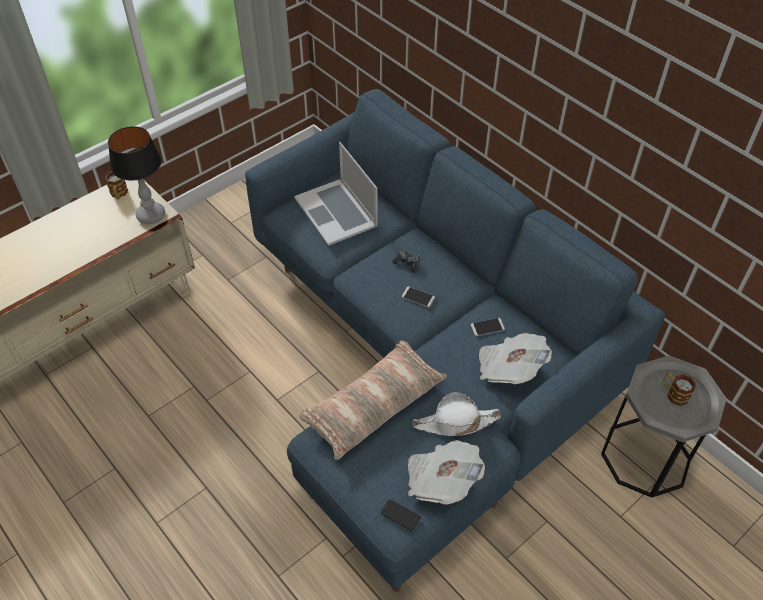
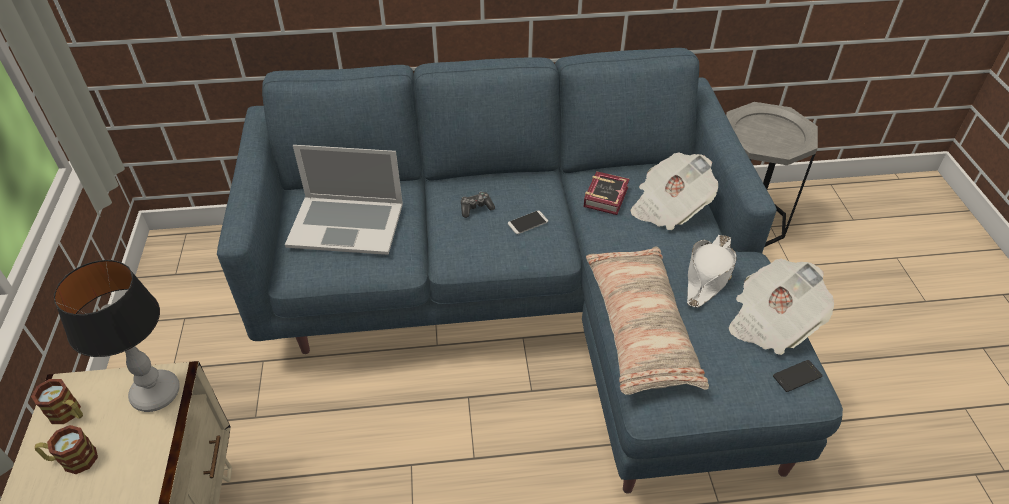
camera: 55 degrees left, 5 degrees down
phone [471,318,505,336] -> book [583,171,629,215]
mug [663,372,696,406] -> mug moved to [35,425,98,474]

